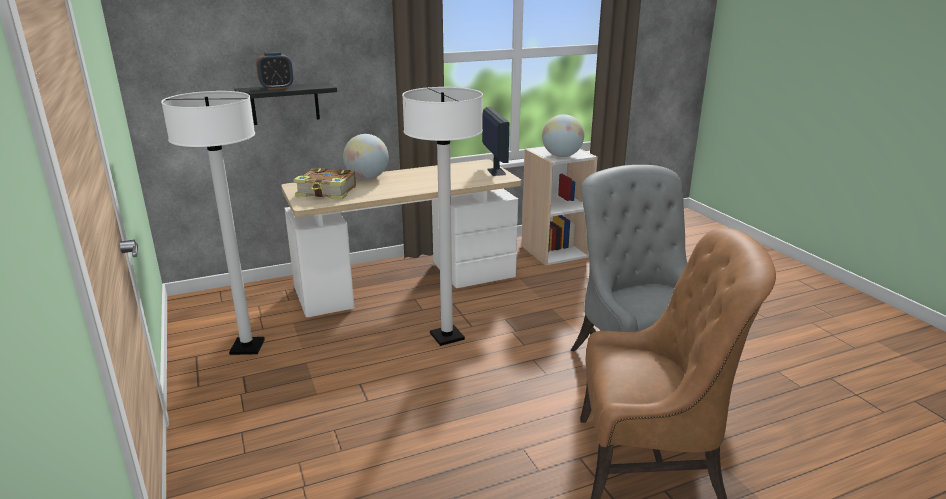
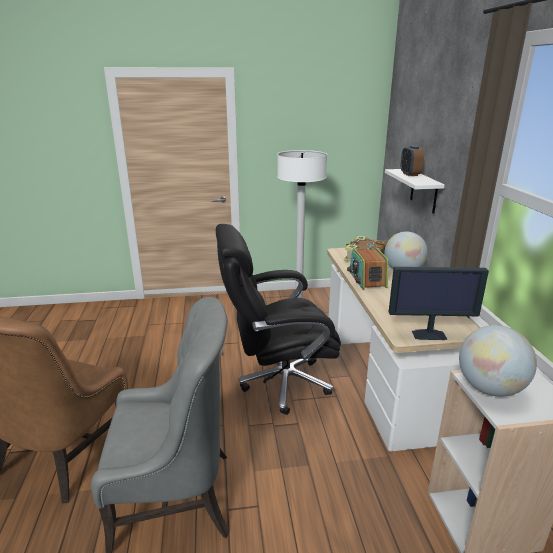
camera: 105 degrees right, 0 degrees up
black shelf [234,82,337,125] -> white shelf [385,169,445,214]
white floor lamp [402,87,483,346] -> black office chair [216,224,341,415]
none -> radio [347,247,388,289]

